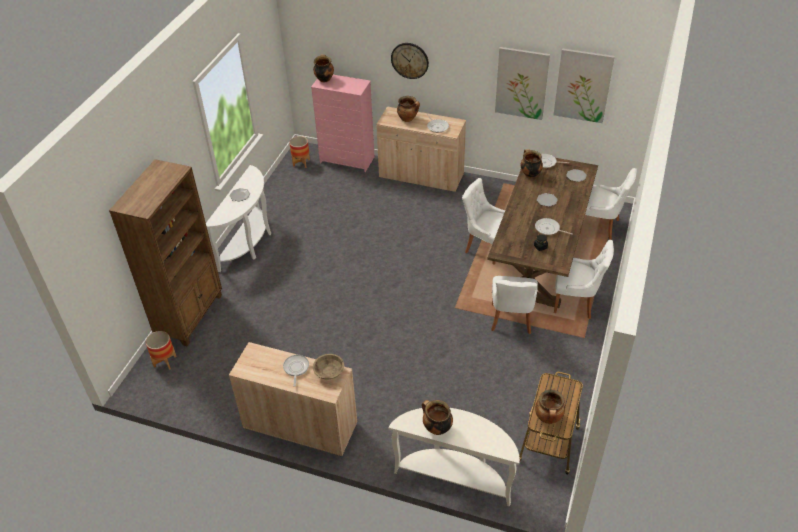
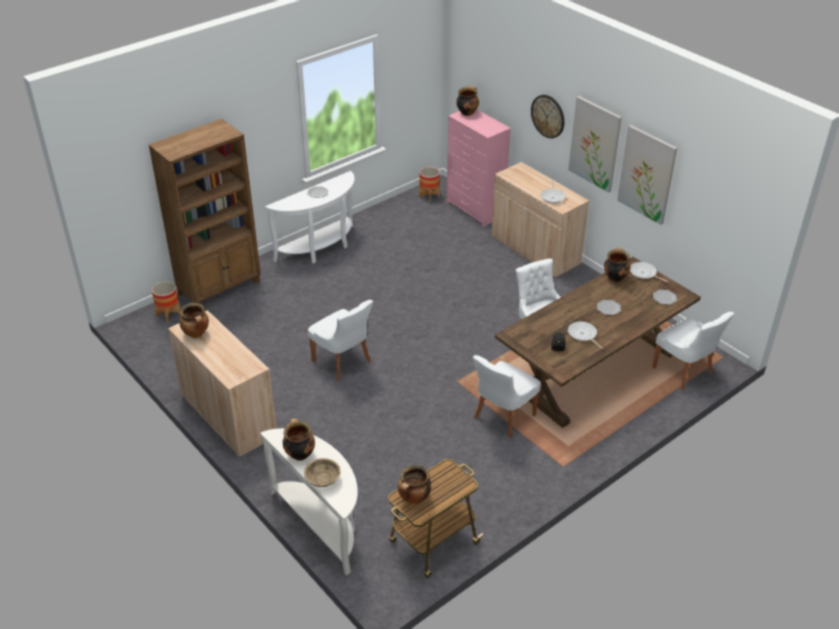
camera: 30 degrees right, 5 degrees down
frying pan [283,355,309,387] -> none
beige bowl [313,354,344,380] -> beige bowl moved to [304,458,341,487]
cooking pot [397,96,420,122] -> cooking pot moved to [179,303,209,338]
picture [554,48,615,123] -> picture moved to [568,96,622,193]
white chair [554,240,614,319] -> white chair moved to [308,300,373,380]

